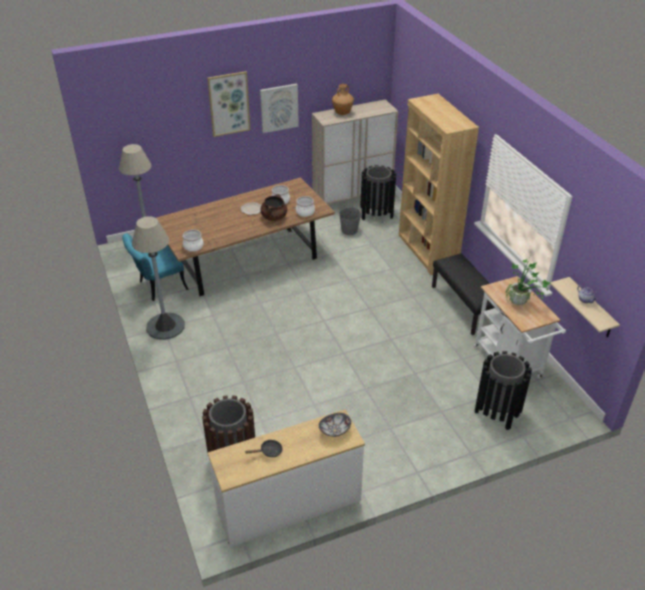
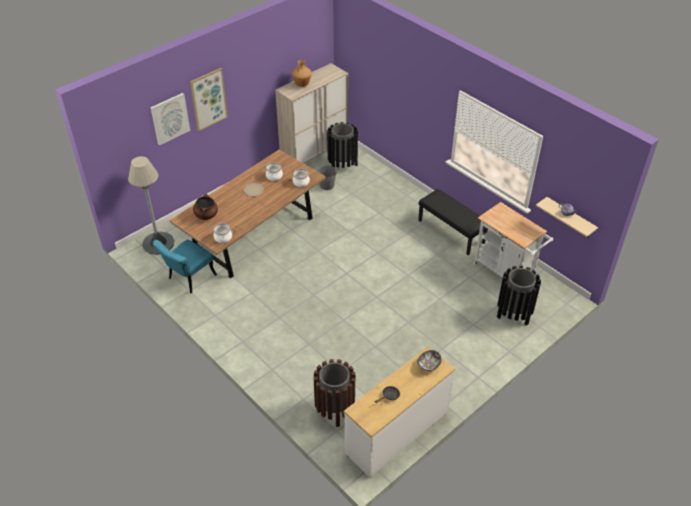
camera: 20 degrees left, 5 degrees up
grey floor lamp [132,216,185,340] -> none
picture [260,84,299,133] -> picture moved to [151,93,190,145]
brown cooking pot [260,194,287,221] -> brown cooking pot moved to [193,194,218,220]
brown bookcase [399,94,479,275] -> none
potted plant [505,258,550,305] -> none

